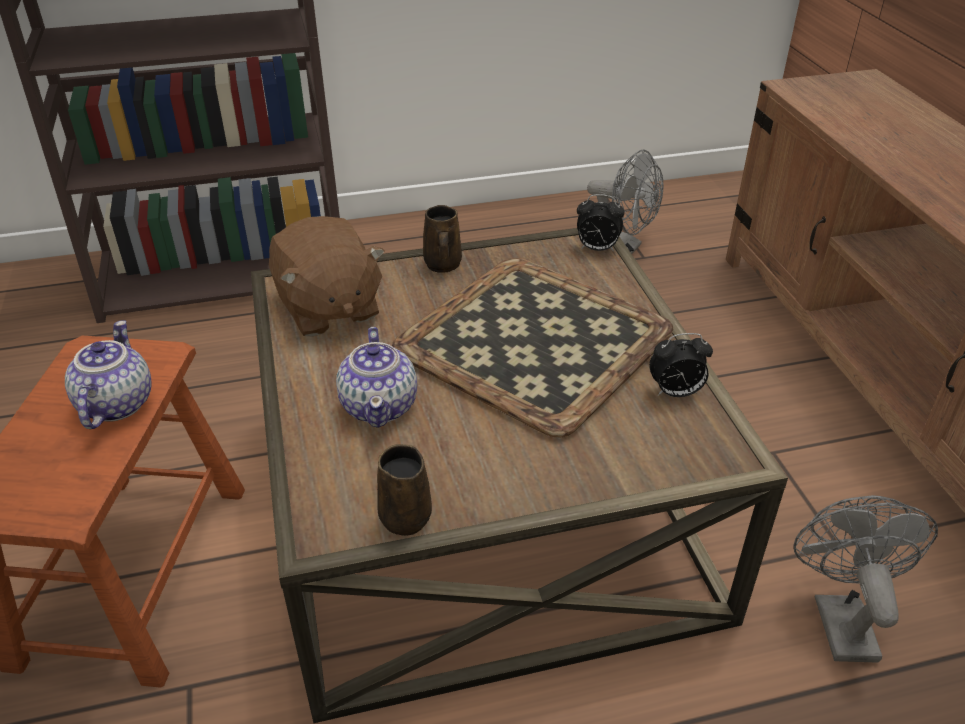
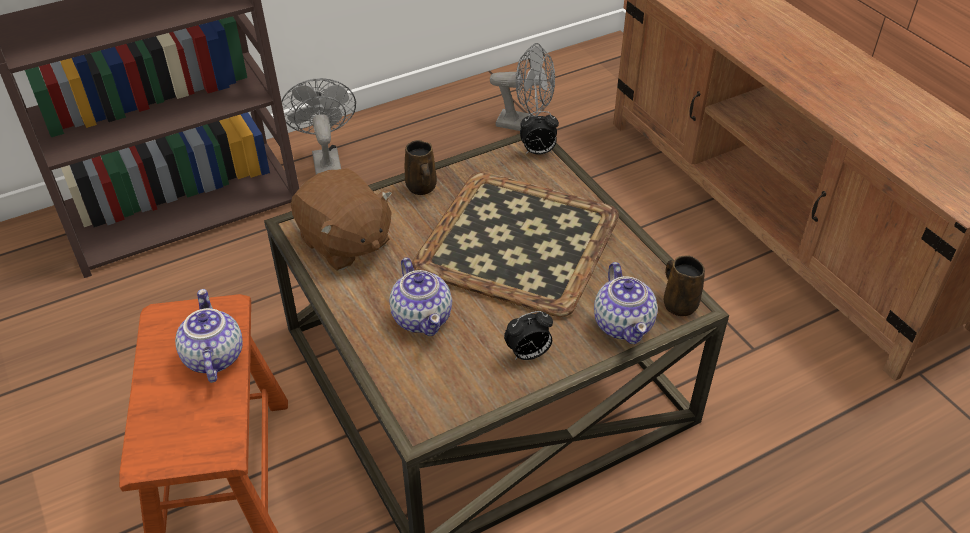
camera: 15 degrees left, 5 degrees up
brown mug [377,444,432,536] -> brown mug moved to [664,255,705,316]
alarm clock [649,333,713,397] -> alarm clock moved to [504,311,553,360]
grey fan [793,495,938,663] -> grey fan moved to [281,78,356,174]
none -> teapot [594,262,658,344]

